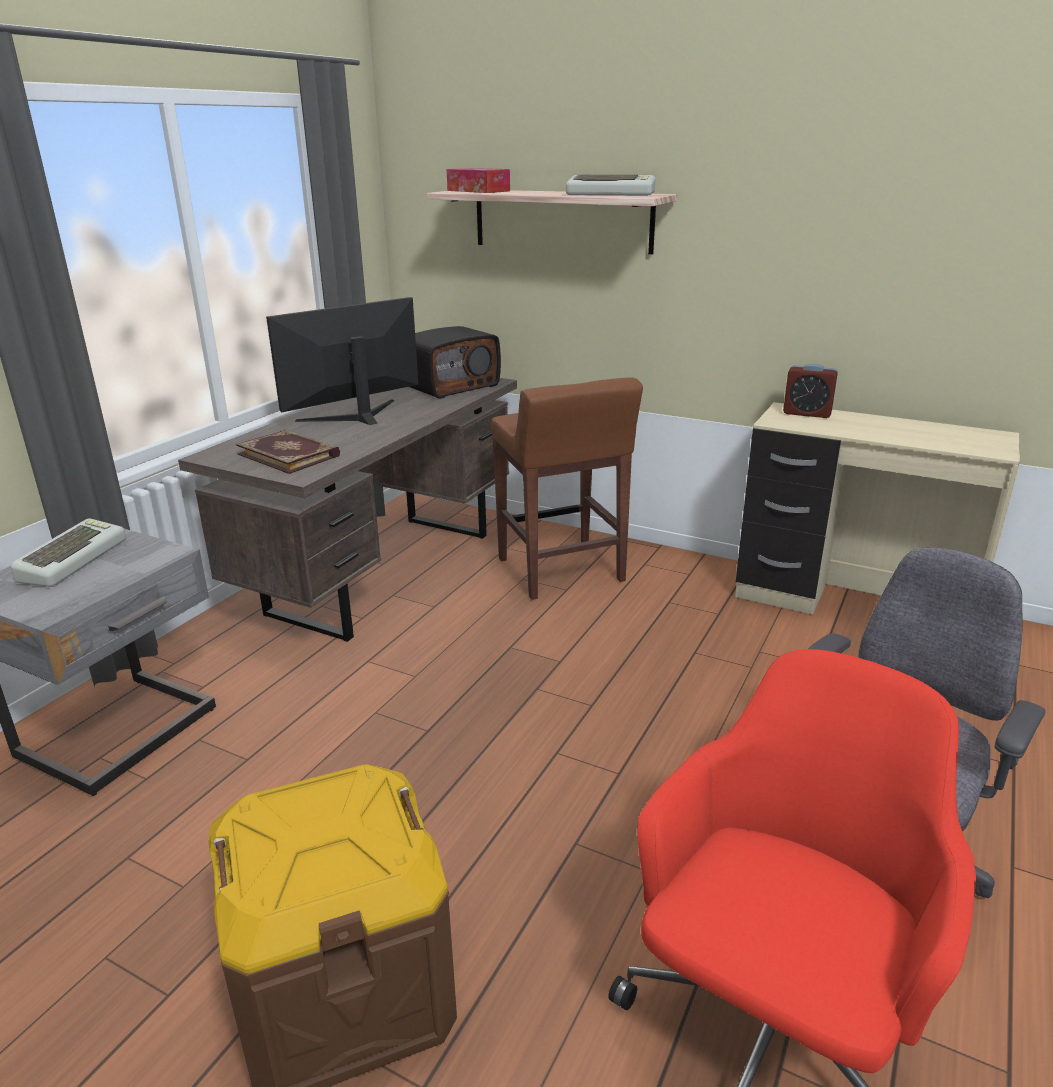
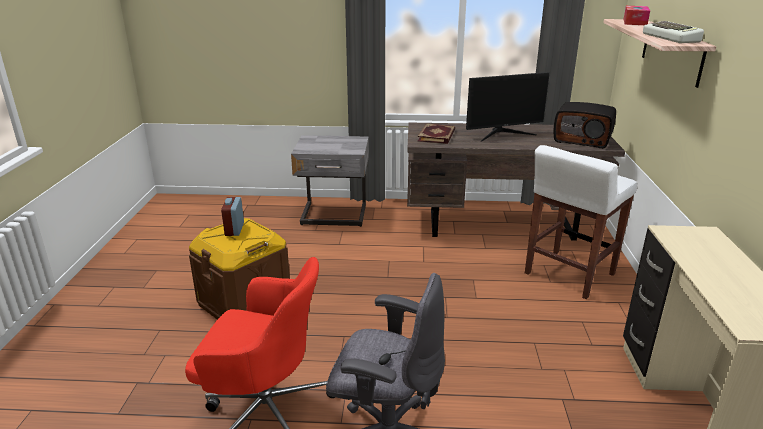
camera: 65 degrees right, 0 degrees up
keyboard [11,518,126,587] -> none
monitor [266,297,419,425] -> monitor turned 135 degrees clockwise [466,72,550,141]
brown stool [491,377,643,600] -> white stool [525,145,637,299]
alarm clock [783,364,838,418] -> alarm clock moved to [221,197,244,236]

